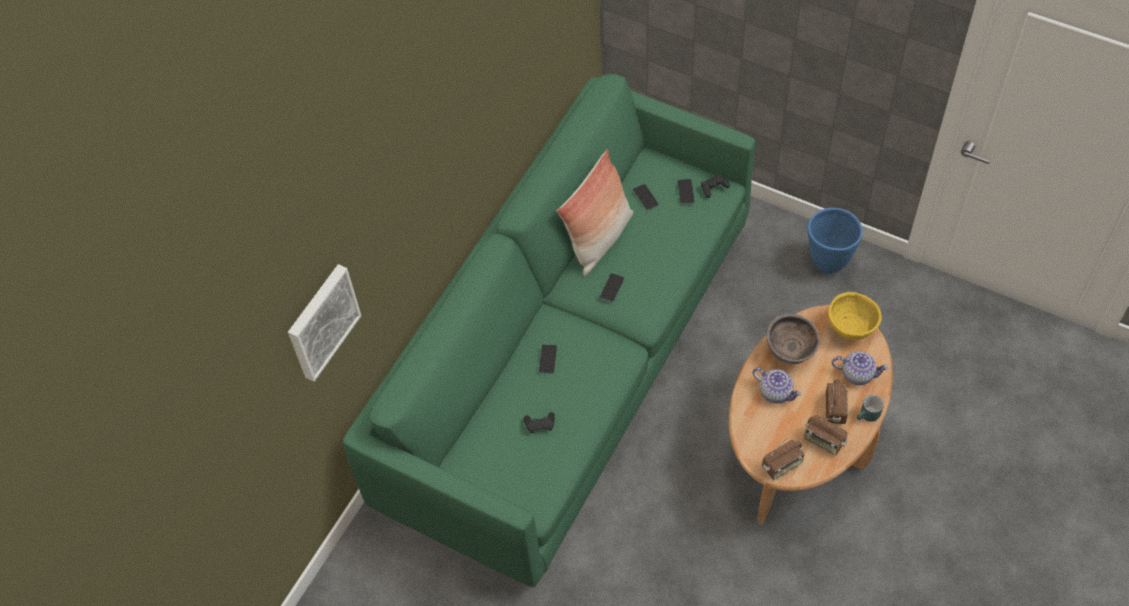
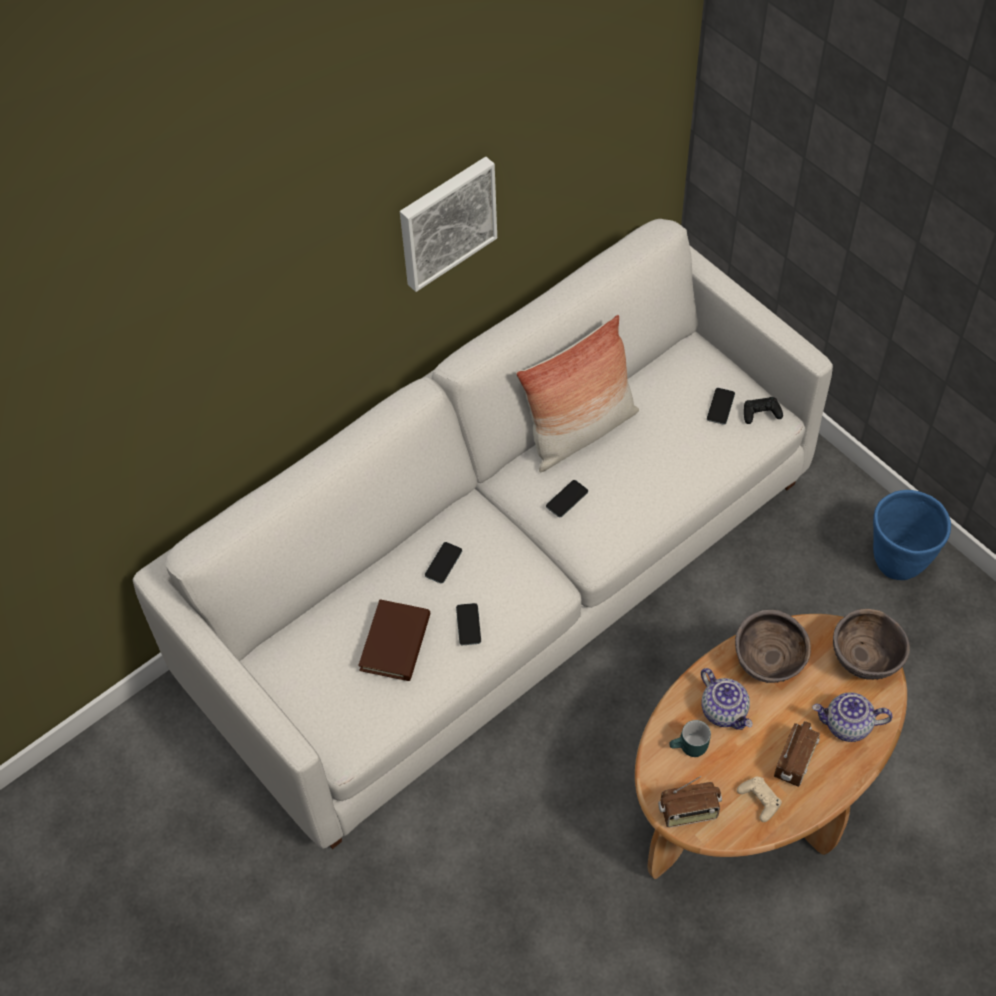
camera: 20 degrees right, 0 degrees up
picture [288,264,361,382] -> picture moved to [400,156,497,292]
green sofa [343,74,755,587] -> white sofa [133,219,833,849]
black game controller [524,412,555,433] -> brown book [358,599,430,681]
phone [633,184,659,210] -> phone moved to [456,603,481,645]
radio [804,415,848,455] -> beige game controller [737,777,782,822]
yellow bowl [828,292,882,340] -> brown bowl [833,609,910,680]
teapot [832,351,889,385] -> teapot turned 150 degrees clockwise [812,692,892,742]
turquoise mug [857,395,884,422] -> turquoise mug moved to [669,720,711,757]

